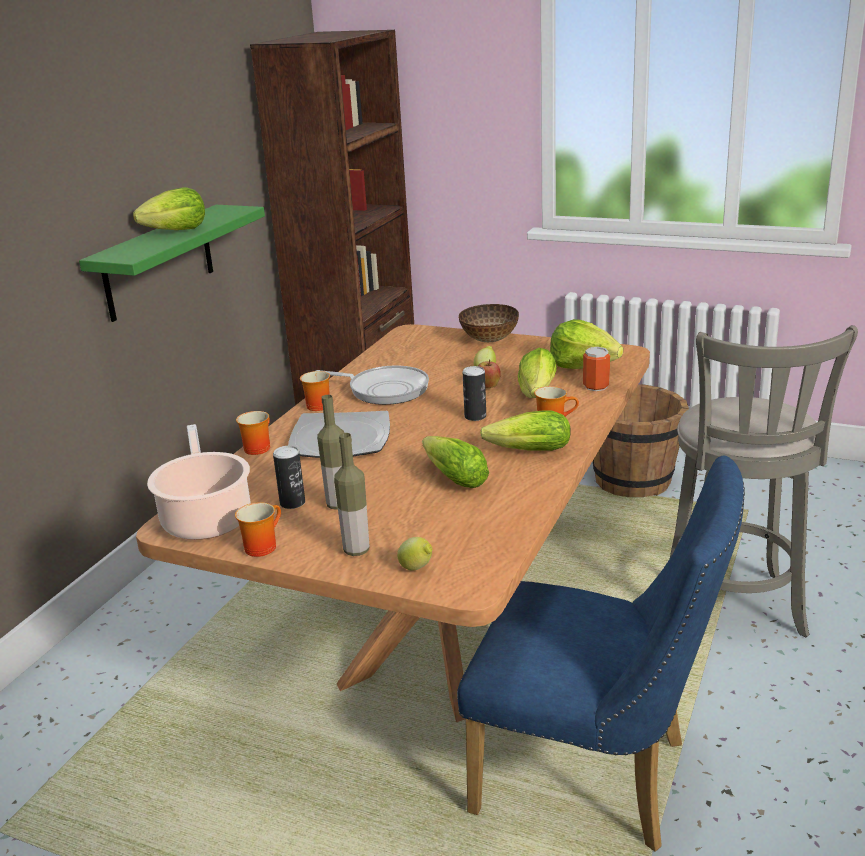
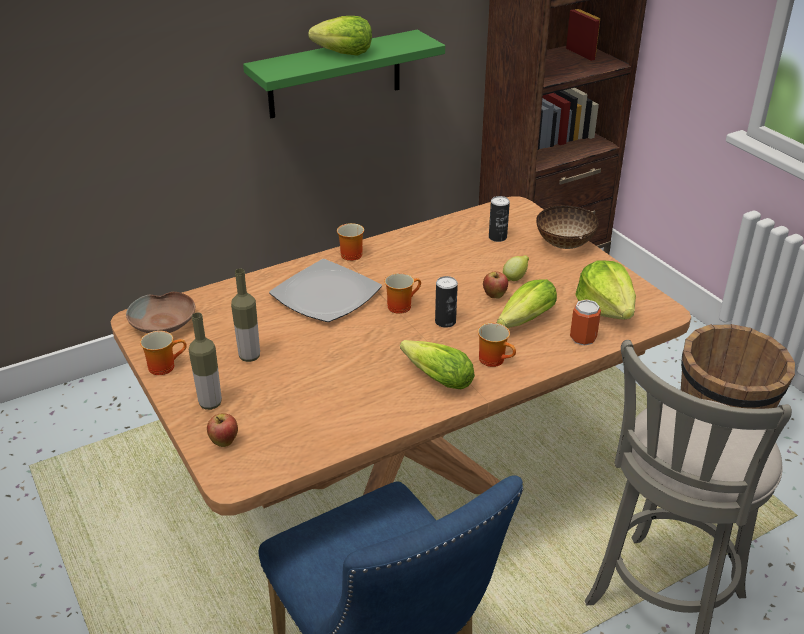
camera: 35 degrees right, 10 degrees up
cooking pot [147,424,251,540] -> brown bowl [126,292,195,333]
mug [236,411,270,455] -> mug moved to [384,273,421,314]
can [273,446,305,509] -> can moved to [489,196,510,242]
frying pan [316,365,429,405] -> none
lemon [397,537,433,571] -> apple [207,414,238,447]
lettuce [422,436,489,488] -> none

